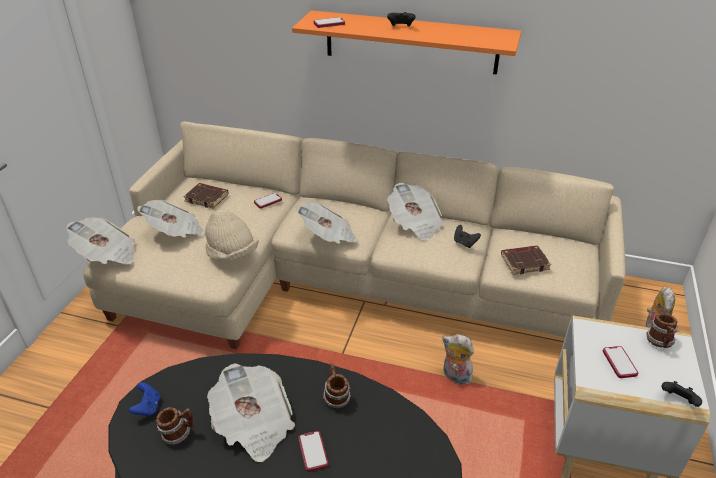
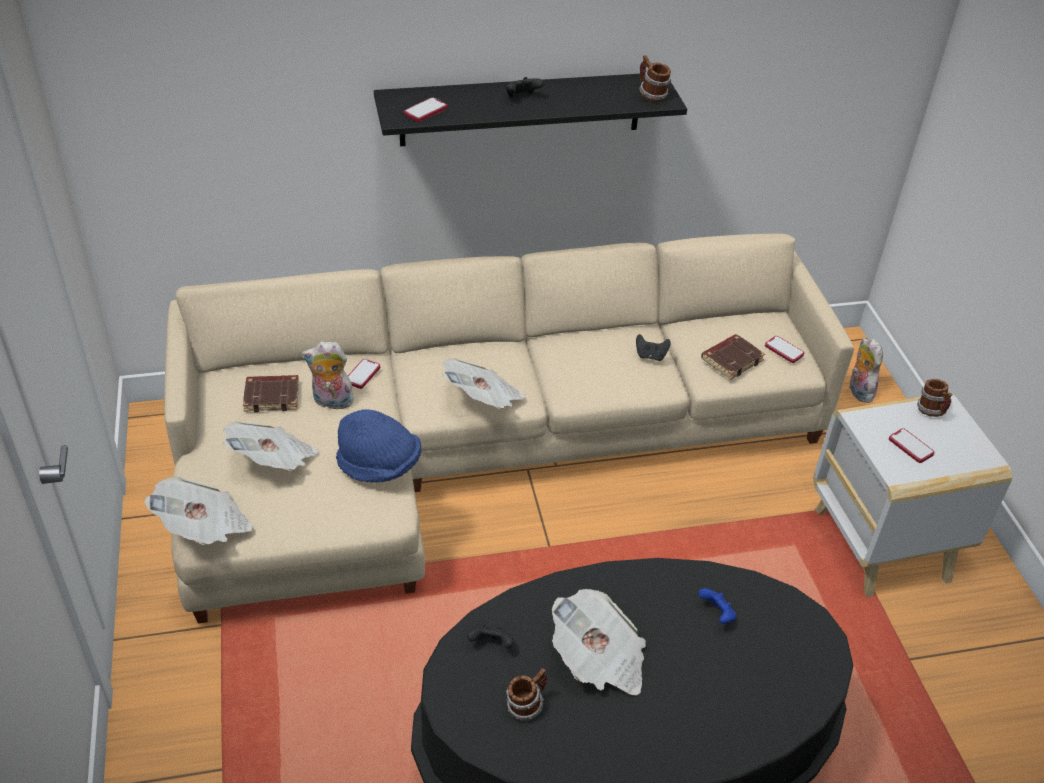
camera: 30 degrees left, 5 degrees up
blue game controller [129,382,160,417] -> blue game controller moved to [698,588,737,624]
beige hat [205,210,259,262] -> blue hat [336,409,422,483]
orange shelf [292,10,521,75] -> black shelf [374,74,687,146]
phone [299,431,328,472] -> phone moved to [765,336,804,363]
mug [323,363,351,409] -> mug moved to [639,55,671,102]
newspaper [387,183,444,241] -> none
plush toy [442,334,475,385] -> plush toy moved to [301,342,357,410]
black game controller [662,381,702,407] -> black game controller moved to [467,623,513,649]

